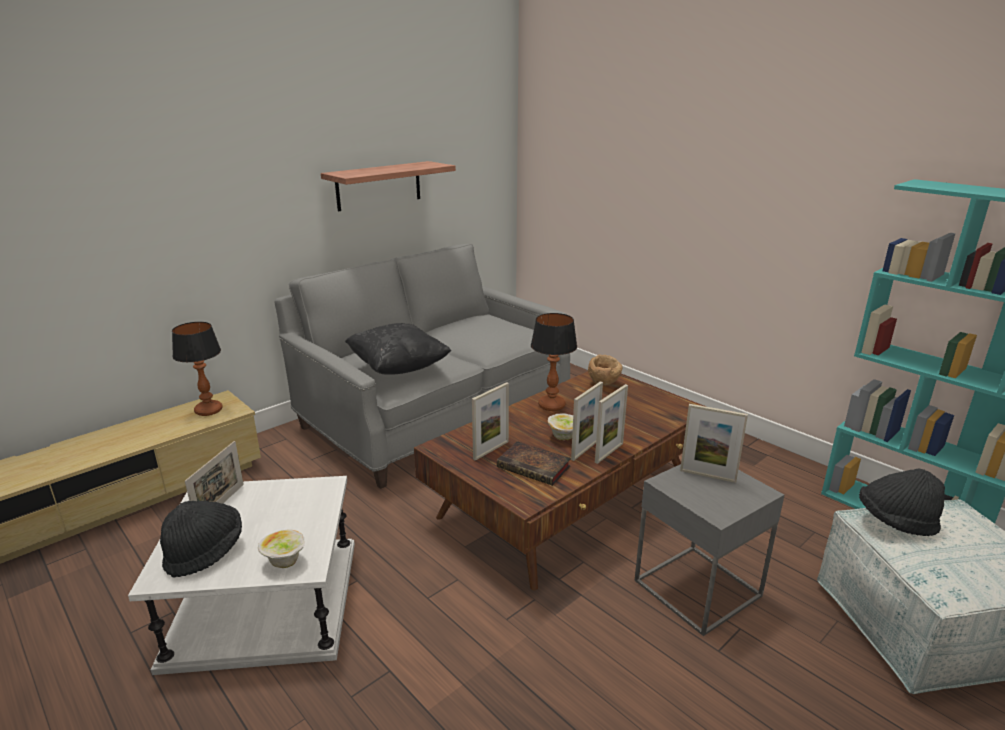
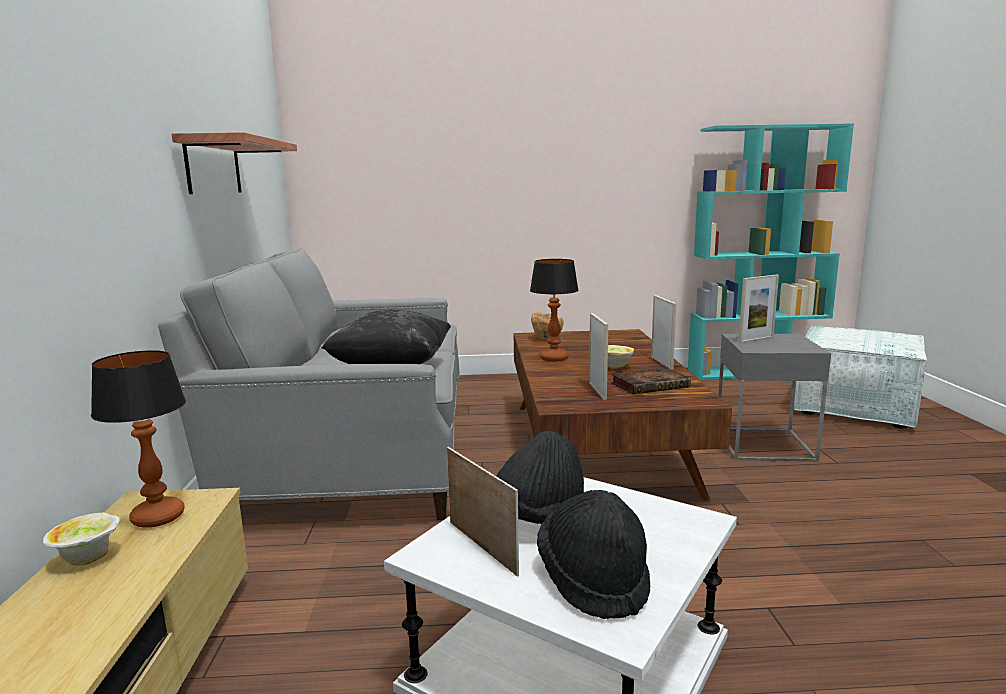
camera: 50 degrees left, 10 degrees down
bowl [258,529,305,568] -> bowl moved to [43,512,120,565]
picture frame [571,381,603,461] -> none
black hat [859,468,945,536] -> black hat moved to [497,431,584,524]

